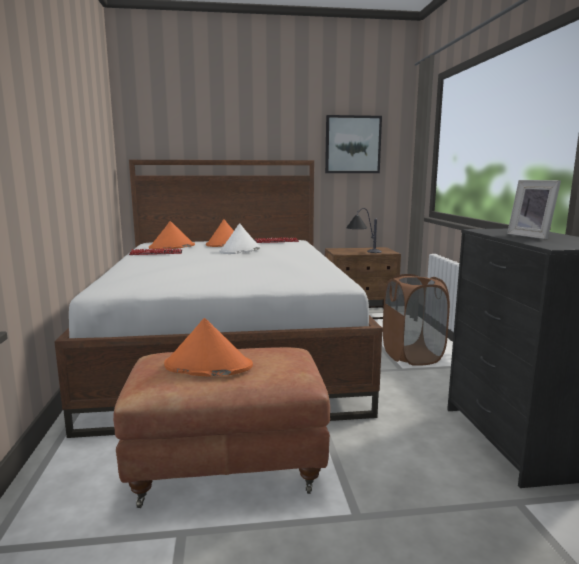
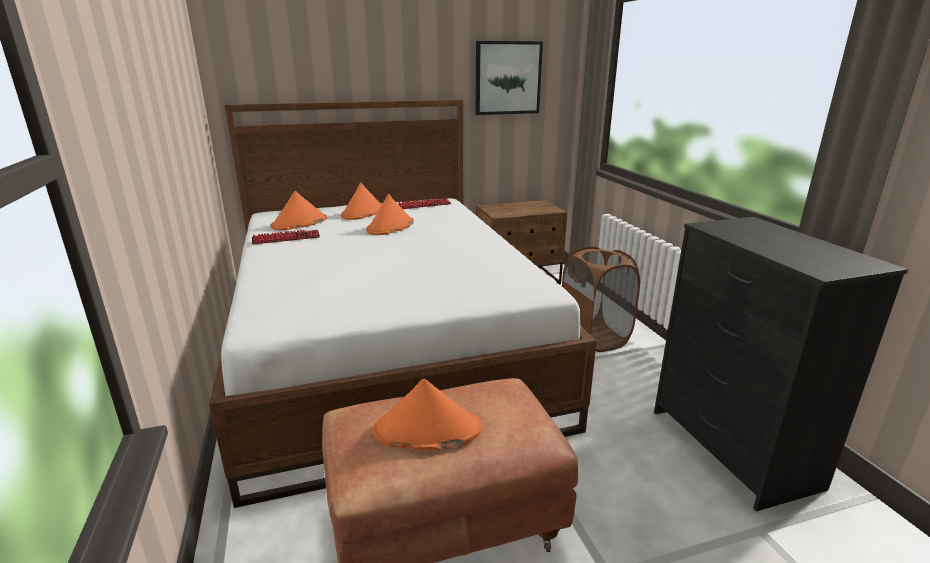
camera: 10 degrees left, 10 degrees up
white hat [219,223,261,254] -> orange hat [366,194,414,235]
table lamp [346,208,382,253] -> none
picture frame [507,180,561,240] -> none

